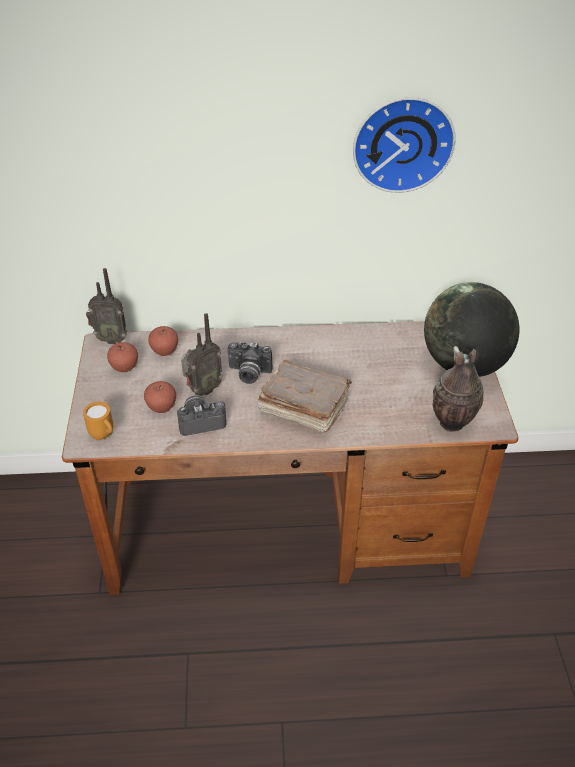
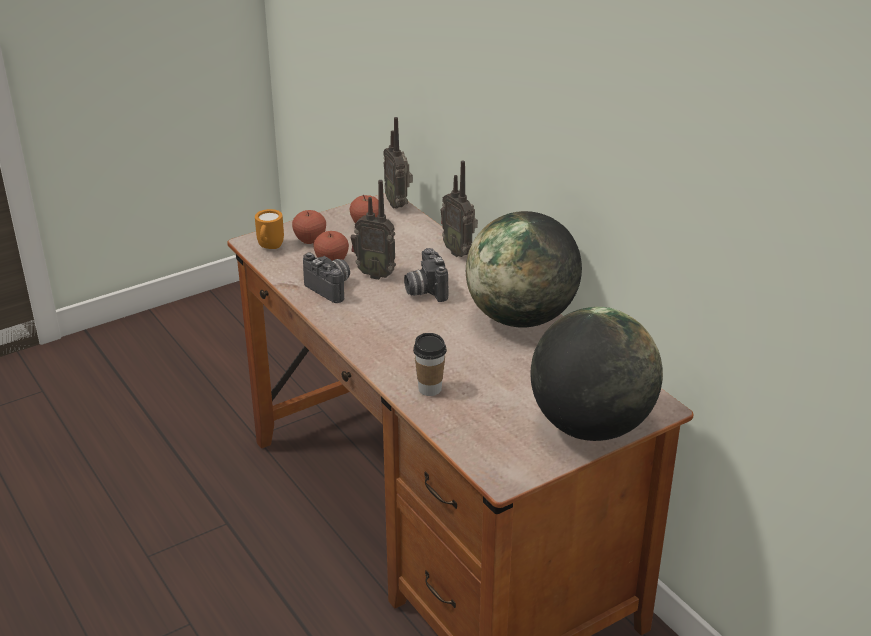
camera: 60 degrees right, 10 degrees down
apple [148,326,178,356] -> apple moved to [292,210,326,244]
brown book [257,360,352,432] -> none
wall clock [353,97,455,193] -> none
vase [432,346,483,432] -> none
none -> cup [413,333,447,396]
none -> radio [441,161,478,257]
none -> globe [466,211,582,328]

